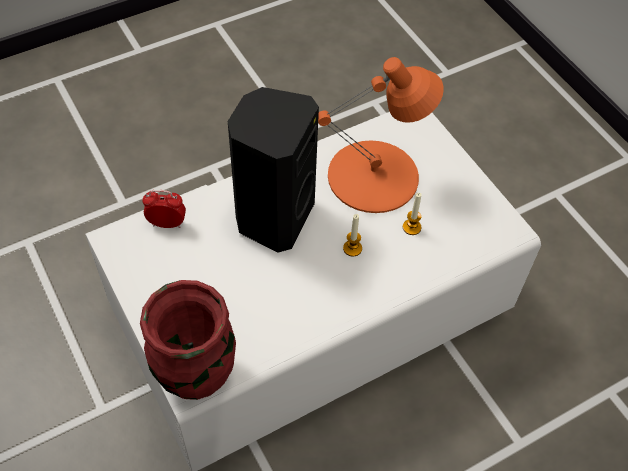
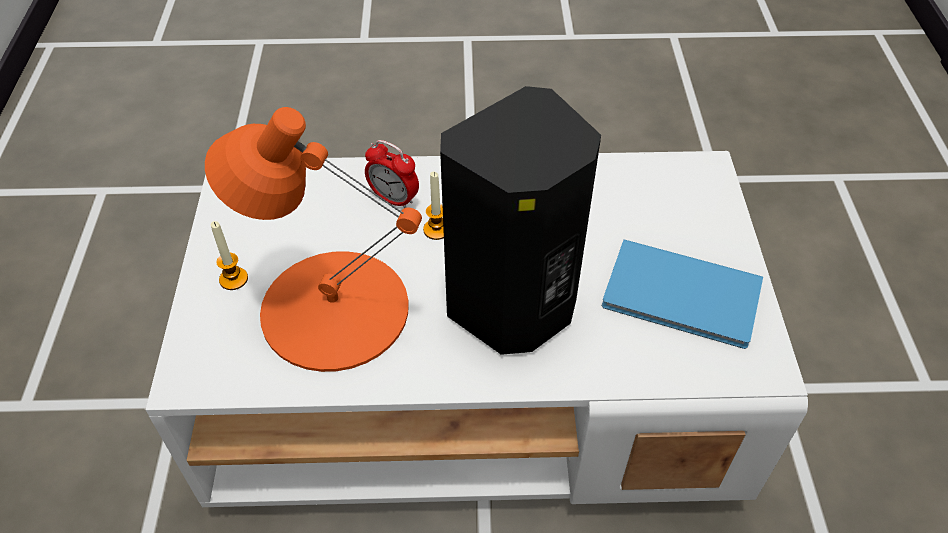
camera: 150 degrees left, 5 degrees down
red vase [140,280,236,400] -> none
alarm clock [142,190,186,228] -> alarm clock moved to [365,140,419,208]
candle [403,193,422,235] -> candle moved to [211,221,248,290]
none -> blue book [602,239,763,349]

